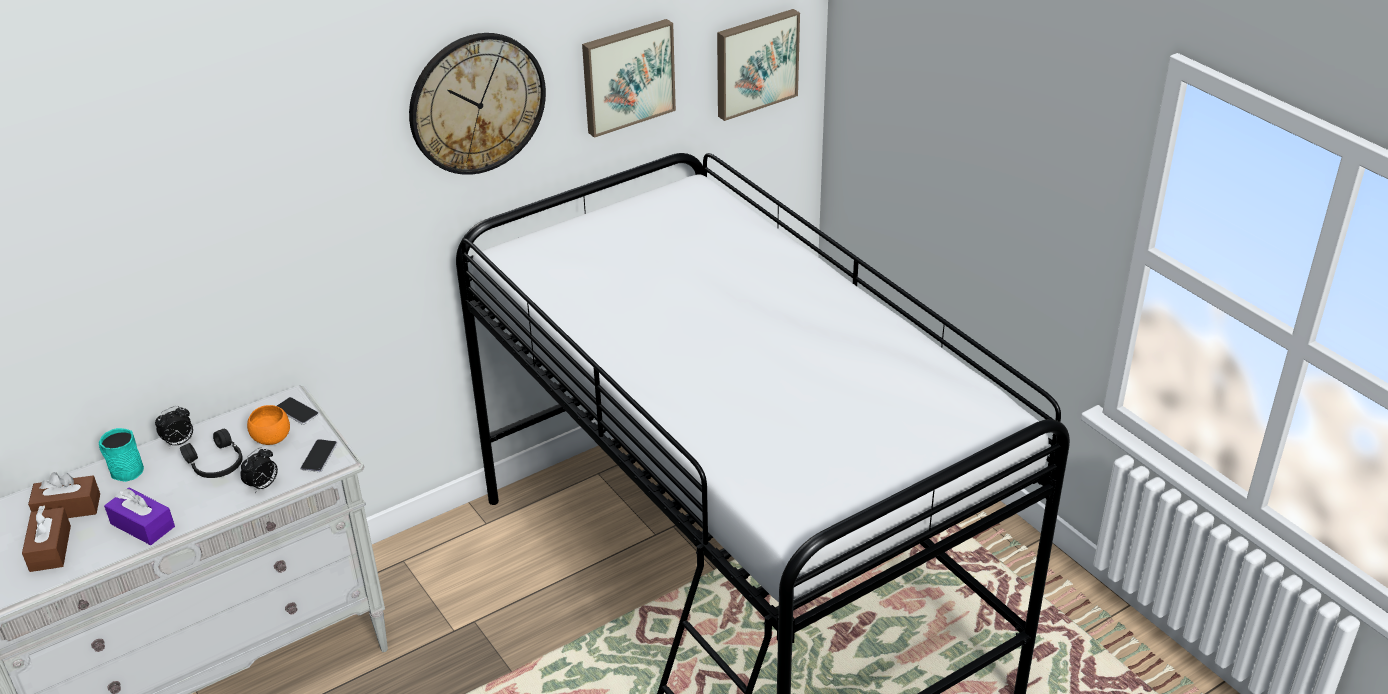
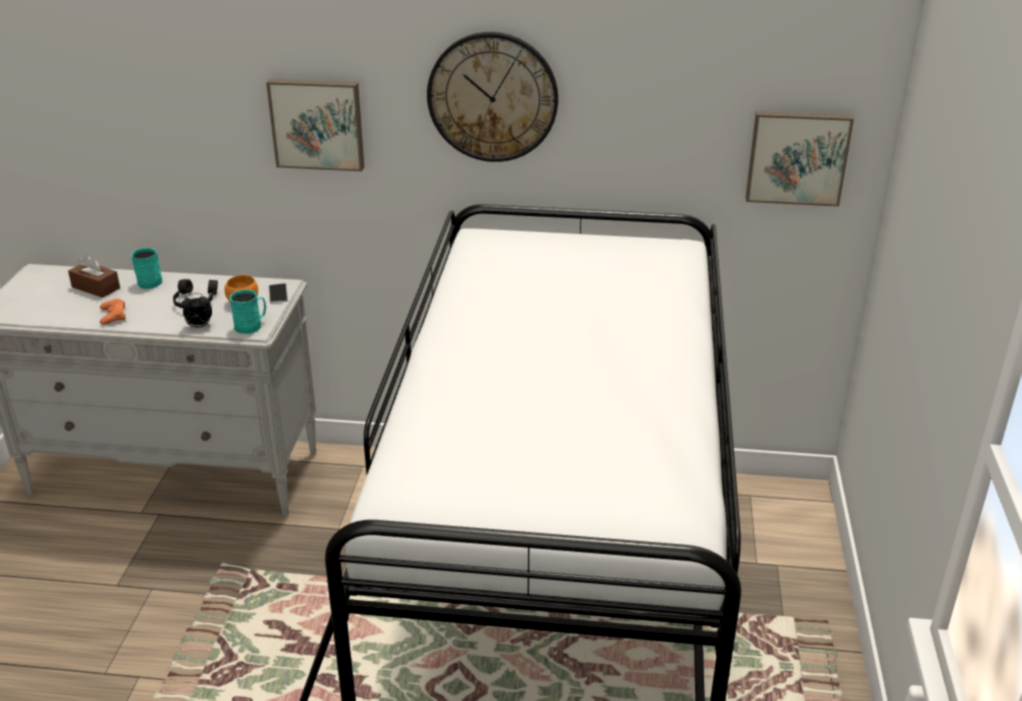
camera: 40 degrees right, 5 degrees down
brown tissue box [22,505,71,572] -> none
purple tissue box [104,488,175,545] -> orange game controller [100,299,125,325]
alarm clock [155,406,193,448] -> none
phone [300,439,337,472] -> turquoise mug [230,290,266,334]
picture [582,19,676,138] -> picture moved to [266,79,364,171]

